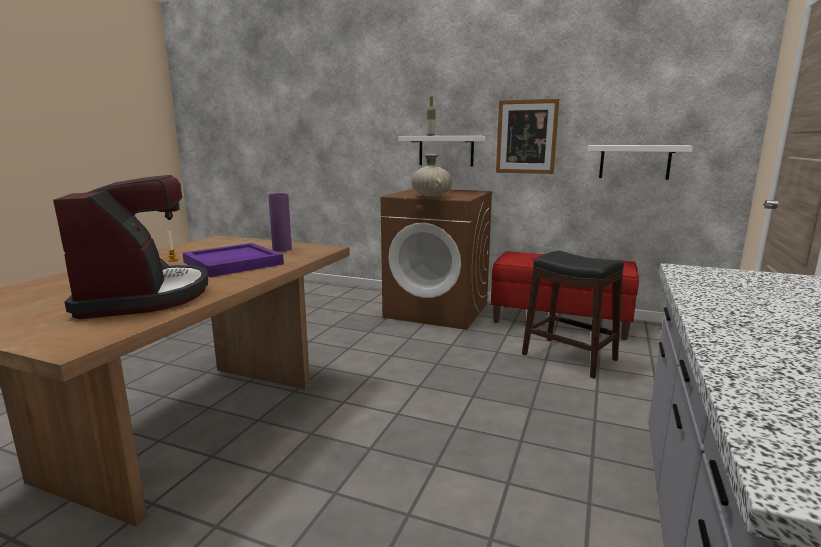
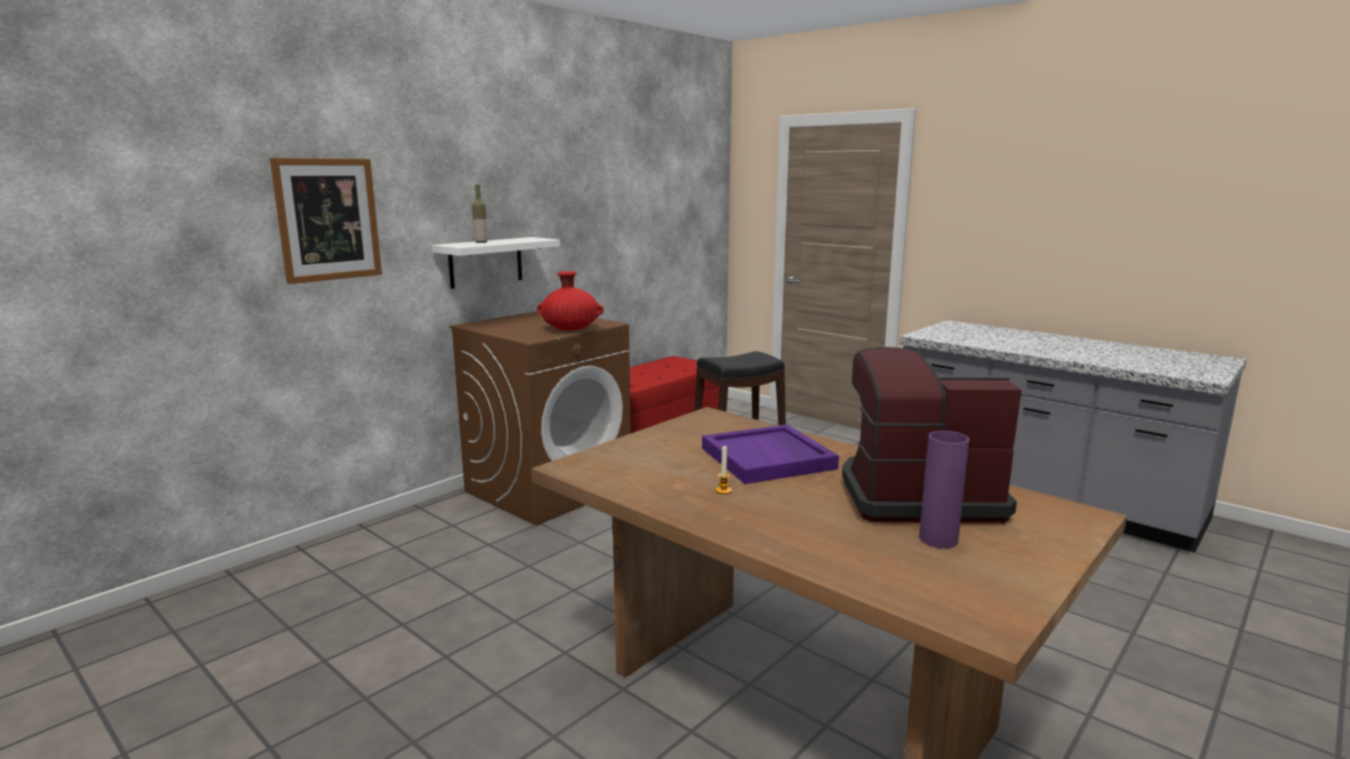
camera: 70 degrees left, 0 degrees up
purple vase [268,193,292,252] -> purple vase moved to [919,431,969,548]
beige vase [412,154,452,197] -> red vase [537,271,604,331]
picture [496,99,559,174] -> picture moved to [270,158,382,284]
white shelf [587,145,693,180] -> none

